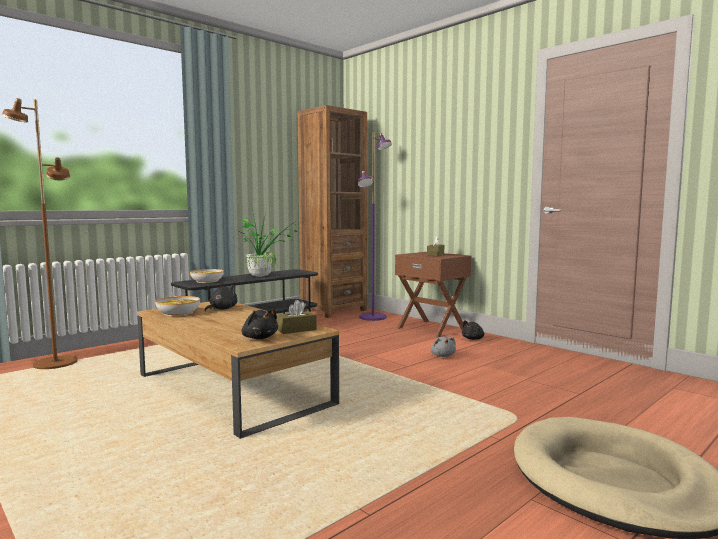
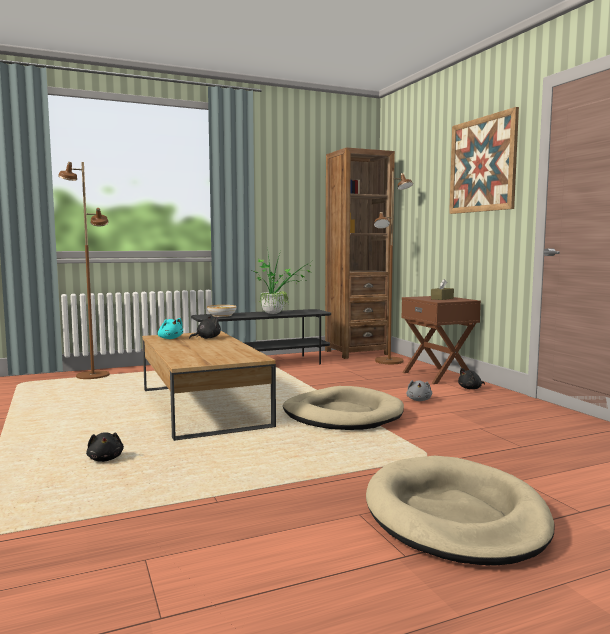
camera: 20 degrees right, 0 degrees up
bowl [155,296,200,316] -> turquoise plush toy [158,318,183,339]
black plush toy [242,308,278,339] -> black plush toy moved to [86,432,124,462]
brown tissue box [276,300,317,334] -> none
purple floor lamp [358,132,392,321] -> brown floor lamp [374,172,413,364]
none -> beige dog bed [283,386,404,430]
none -> picture [449,107,519,214]

